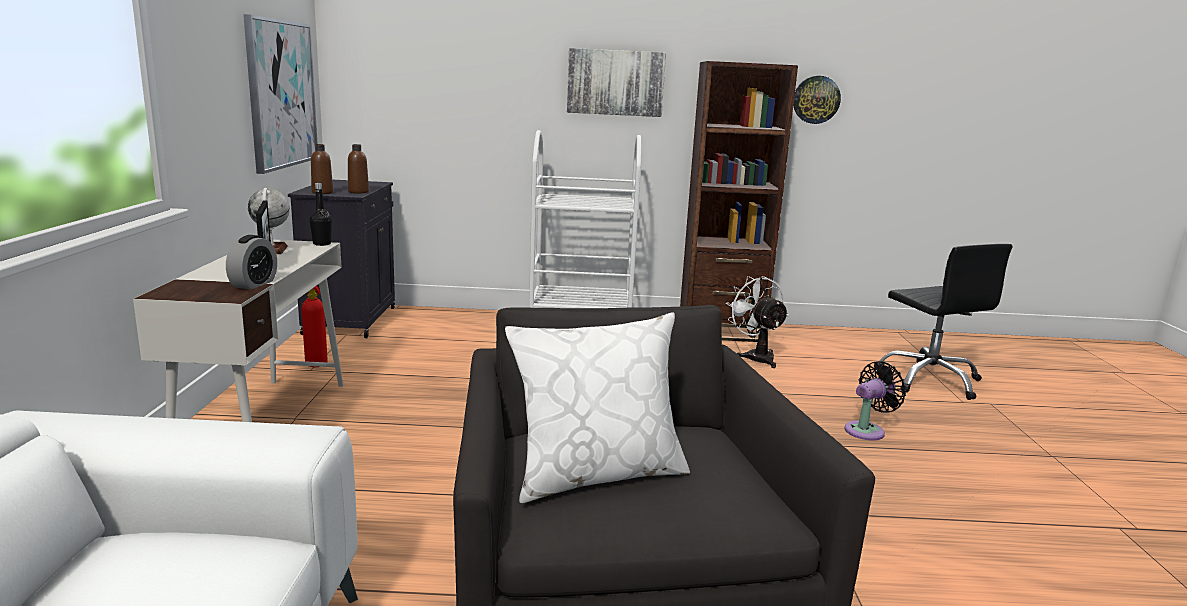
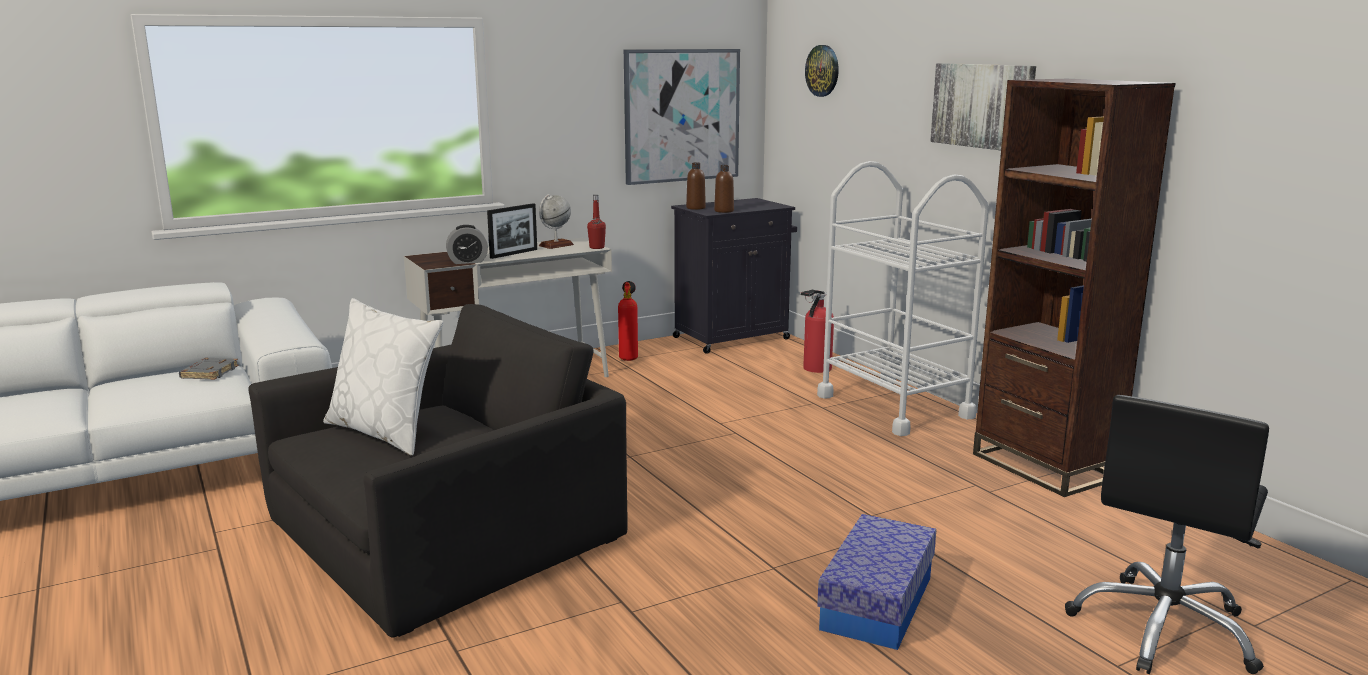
camera: 60 degrees right, 0 degrees up
black bottle [309,183,332,246] -> red bottle [587,195,606,249]
white fan [726,276,789,368] -> none
wall clock [793,76,841,124] -> wall clock moved to [805,45,839,97]
black fan [844,361,906,441] -> storage box [817,514,936,650]
none -> grey book [179,358,239,380]
none -> fire extinguisher [801,290,834,373]

